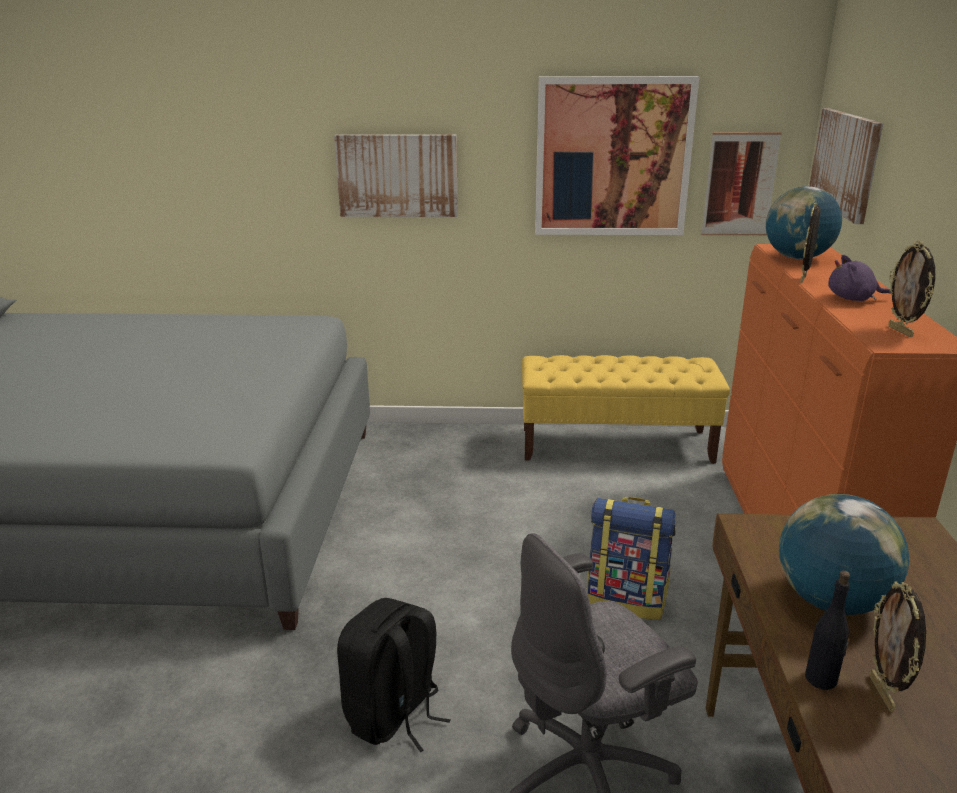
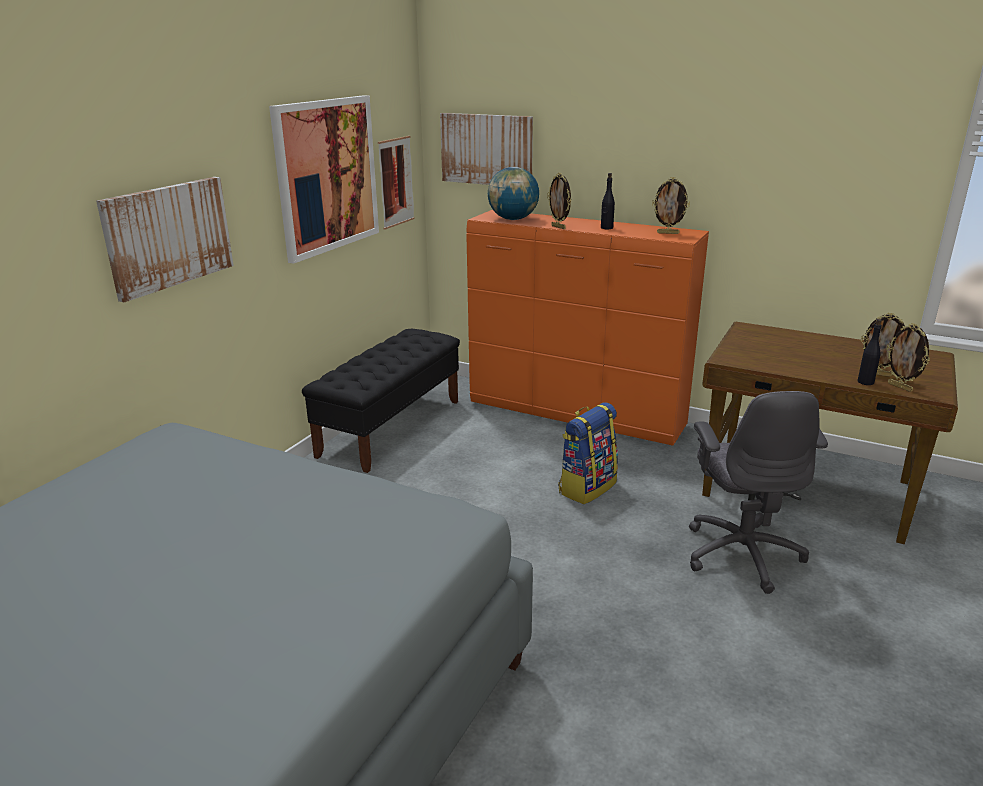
camera: 65 degrees left, 0 degrees up
black backpack [337,598,451,752] -> none
yellow bench [522,355,730,463] -> black bench [302,329,460,473]
globe [779,494,909,615] -> none
purple plush toy [828,255,891,301] -> black bottle [601,173,615,229]
none -> picture frame [887,323,930,392]

